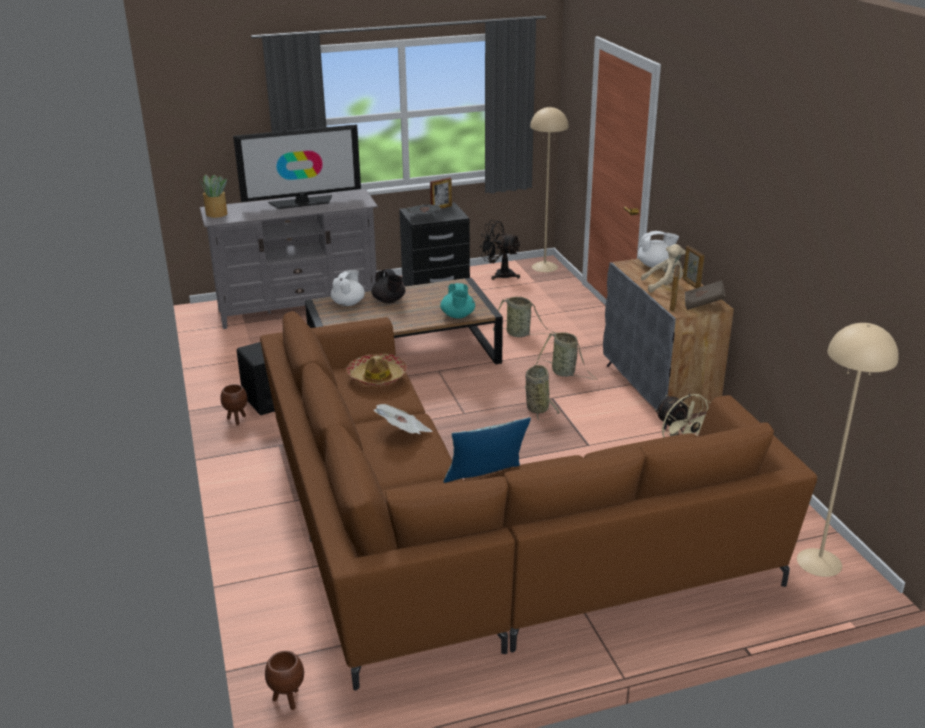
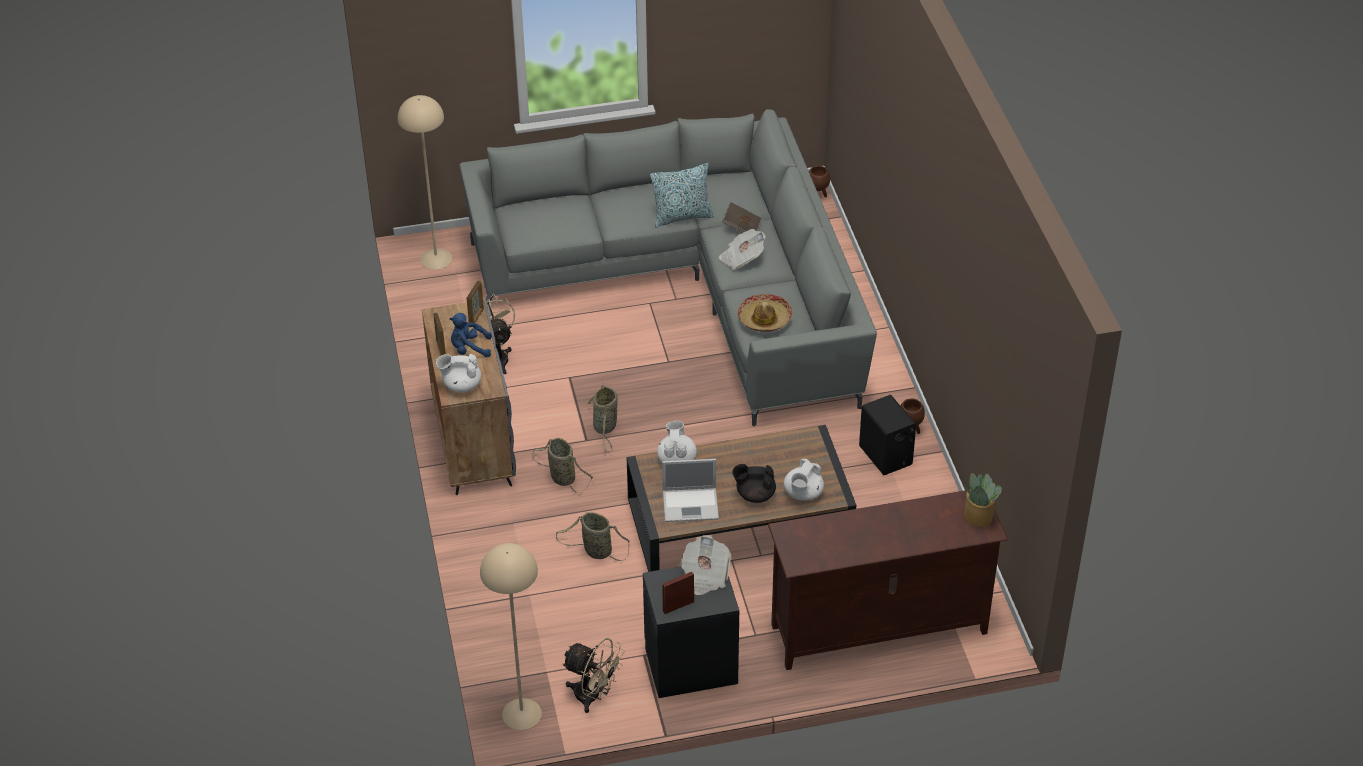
camera: 175 degrees left, 15 degrees up
grey tv stand [200,189,378,329] -> brown tv stand [768,490,1008,670]
television [233,124,361,209] -> none
brown sofa [260,311,817,691] -> grey sofa [459,109,877,426]
black teapot [371,269,405,303] -> black teapot turned 60 degrees counterclockwise [732,464,776,503]
turquoise teapot [440,283,475,319] -> white teapot [657,421,697,462]
black fan [480,220,520,280] -> beige fan [562,638,624,713]
beige plush toy [641,244,686,293] -> blue plush toy [449,313,492,357]
brown book [685,280,725,310] -> brown book moved to [722,202,762,233]
none -> laptop [662,459,719,522]

